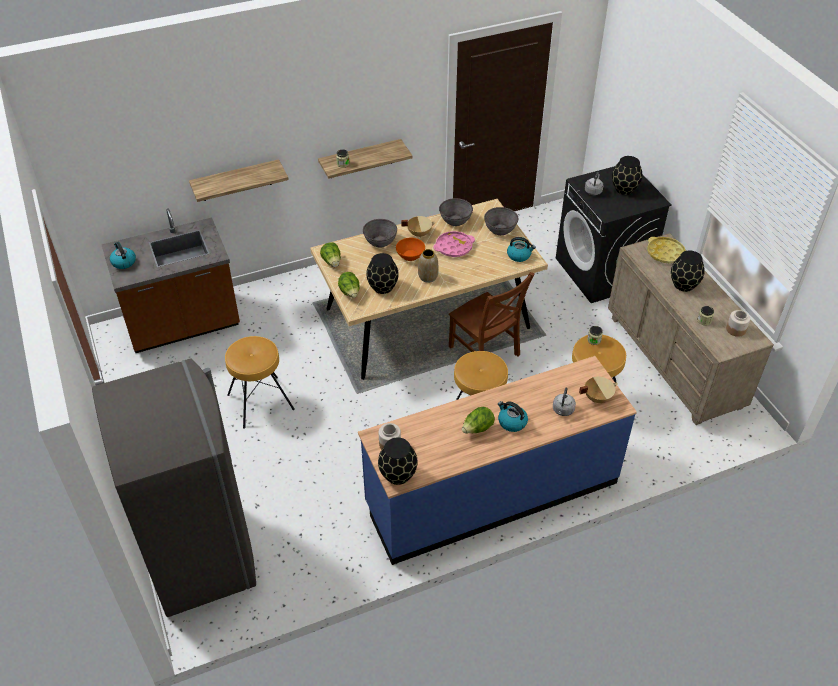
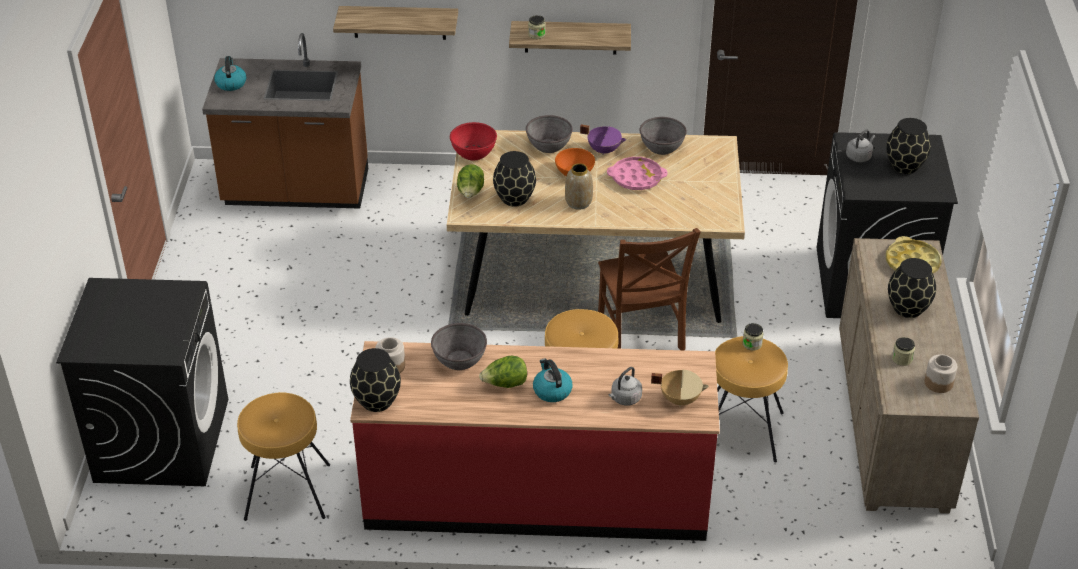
camera: 25 degrees right, 5 degrees down
grey fridge [92,358,256,617] -> black washing machine [56,278,228,486]
brown stool [225,336,295,429] -> brown stool moved to [237,392,330,521]
lettuce [320,242,341,267] -> red bowl [450,122,497,160]
blue counter [358,356,637,565] -> red counter [350,341,720,541]
beige cooking pot [401,216,435,238] -> purple cooking pot [580,124,626,155]
grey bowl [484,207,518,235] -> grey bowl moved to [431,323,487,370]
kettle [507,237,536,262] -> none

